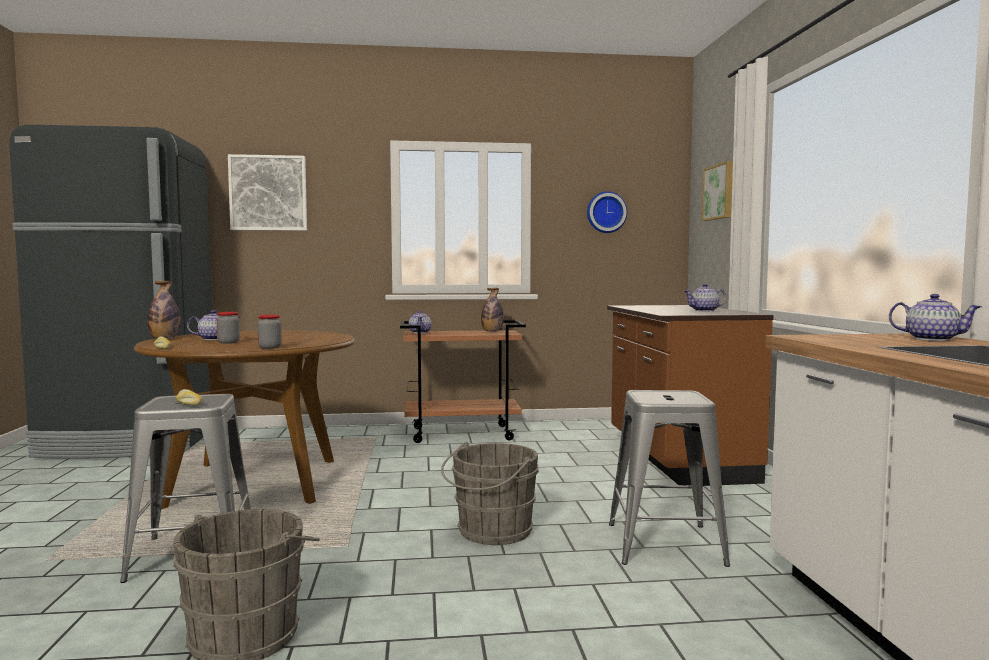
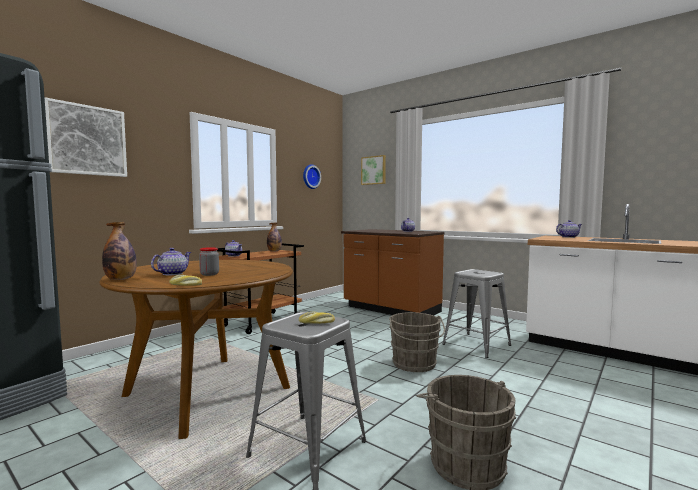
camera: 45 degrees left, 0 degrees up
jar [257,315,282,349] -> none

